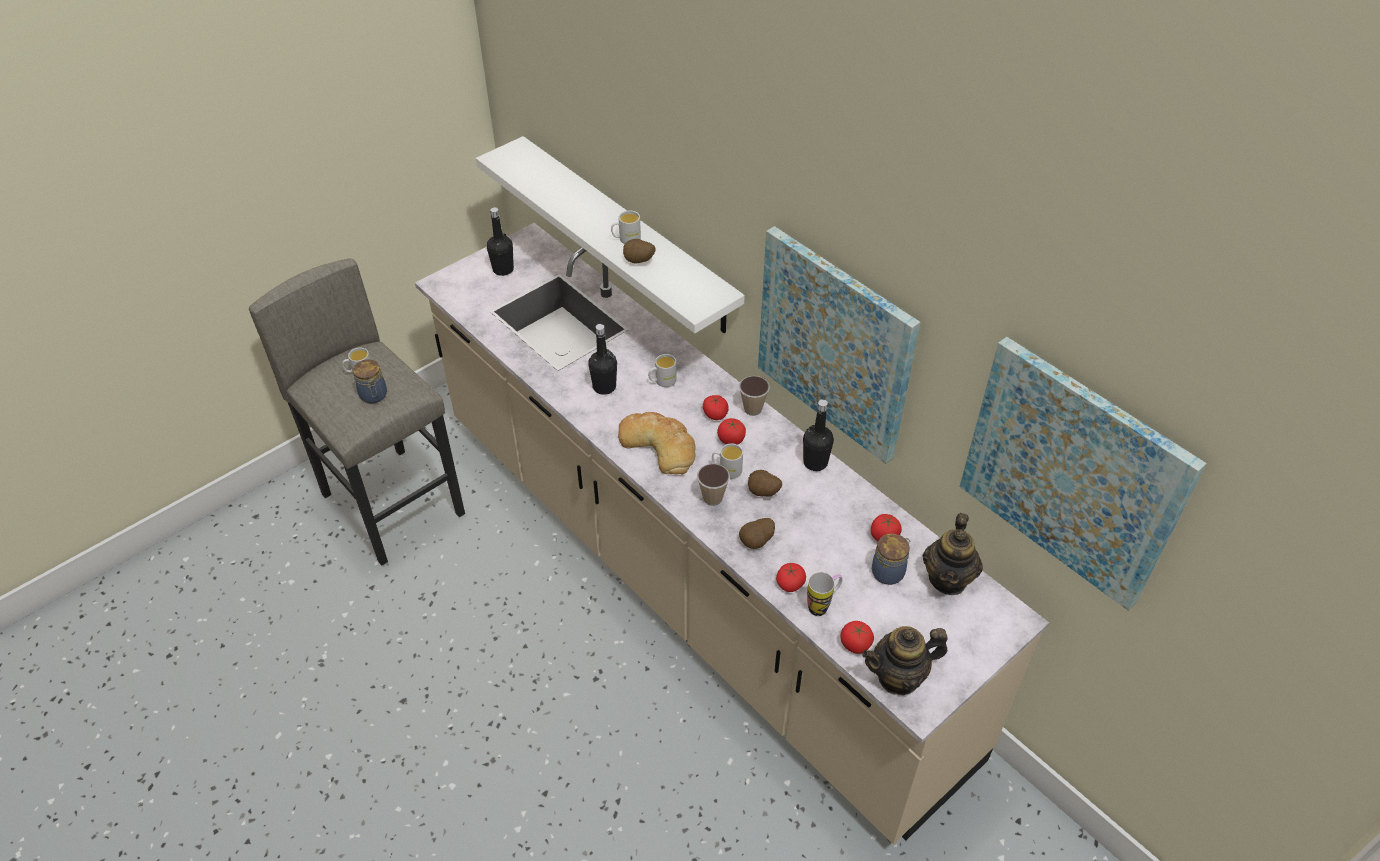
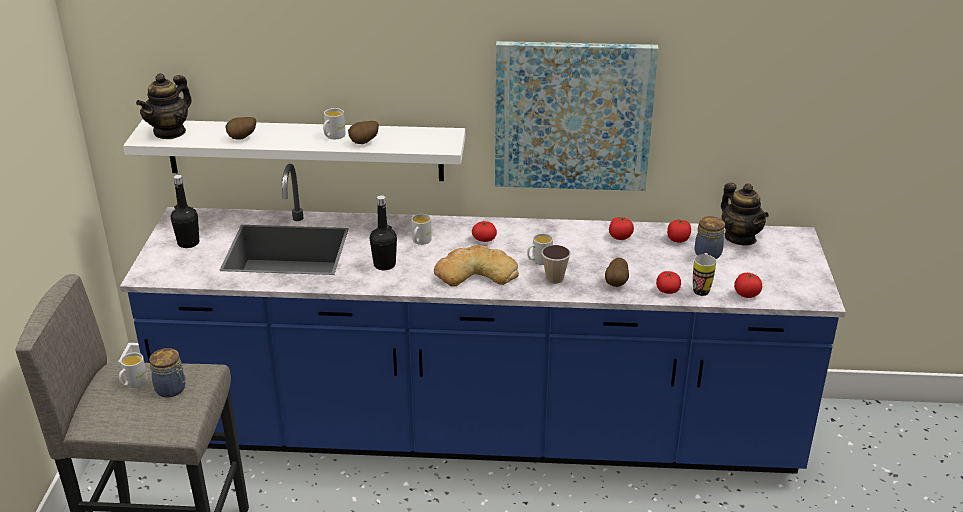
camera: 45 degrees left, 15 degrees down
beige counter [415,223,1049,844] -> blue counter [120,164,846,474]
tomato [717,418,746,445] -> tomato moved to [609,217,634,240]
cup [739,376,770,416] -> none
potato [748,470,782,497] -> potato moved to [225,117,256,140]
black bottle [803,399,834,471] -> none
teapot [862,626,947,695] -> teapot moved to [136,73,192,139]
picture [960,337,1207,611] -> none

